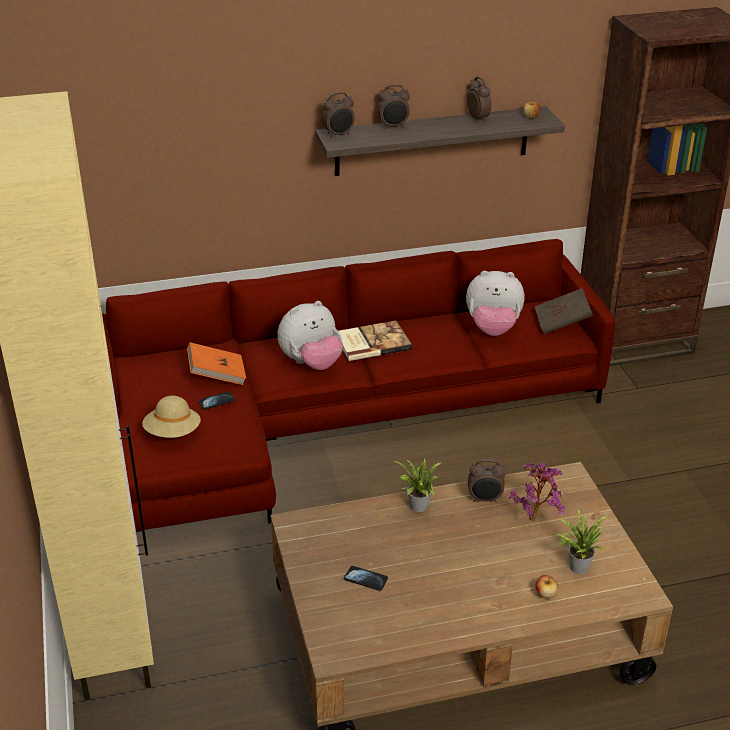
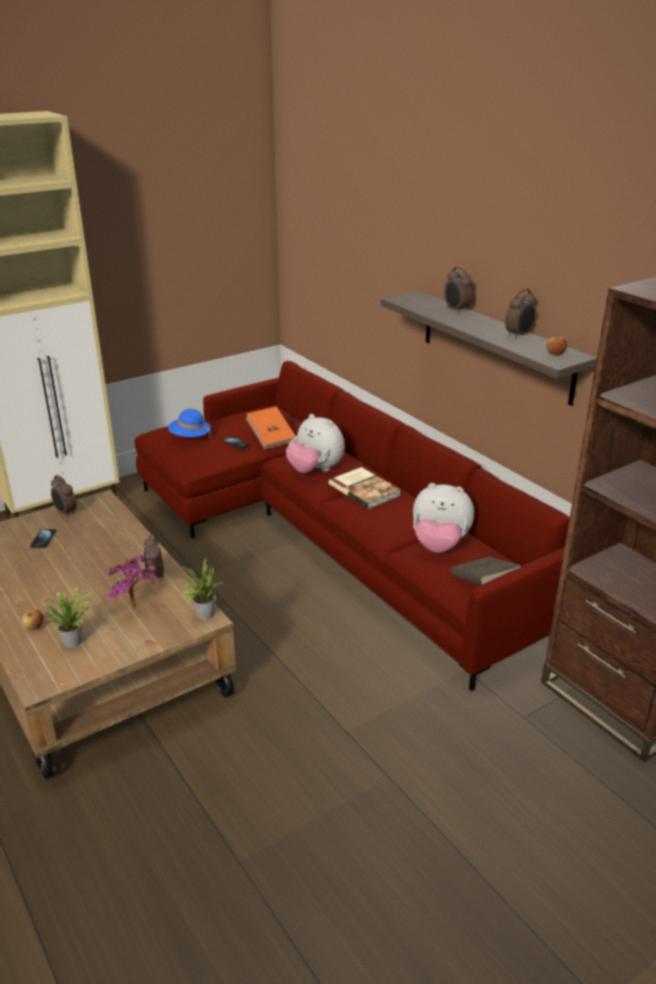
camera: 70 degrees right, 5 degrees down
beige hat [142,396,201,438] -> blue hat [168,409,211,439]
alarm clock [322,92,355,138] -> alarm clock moved to [51,475,77,517]
potted plant [394,458,441,512] -> potted plant moved to [177,558,224,619]
plush toy [466,271,525,336] -> plush toy turned 60 degrees counterclockwise [413,483,474,553]

